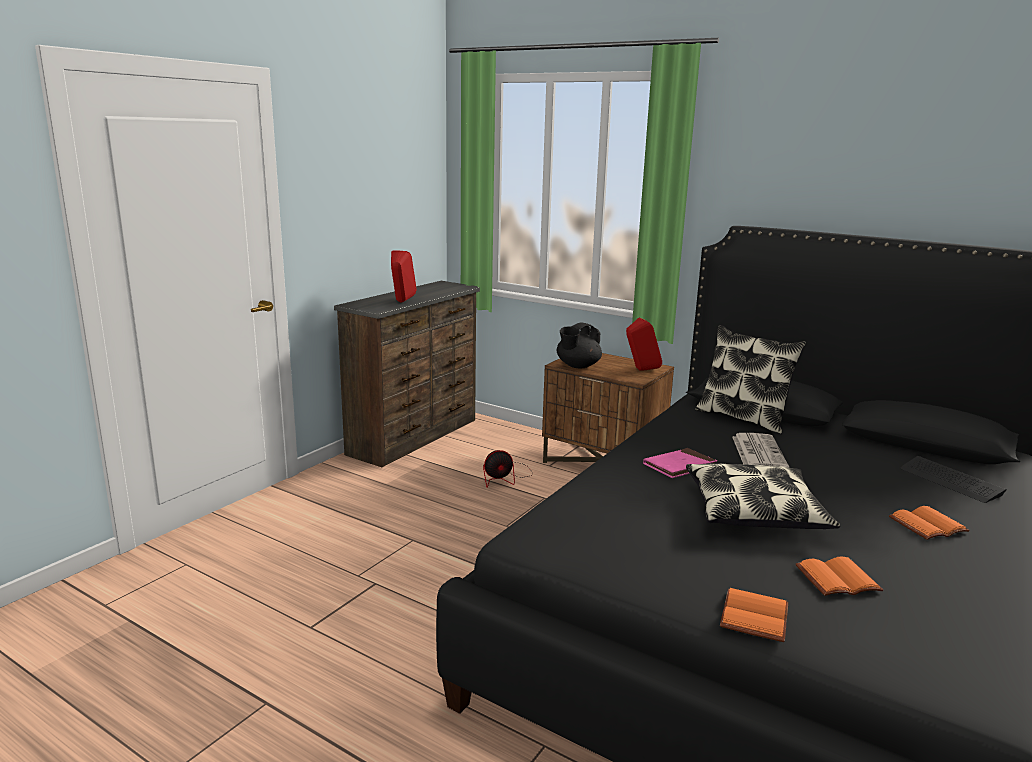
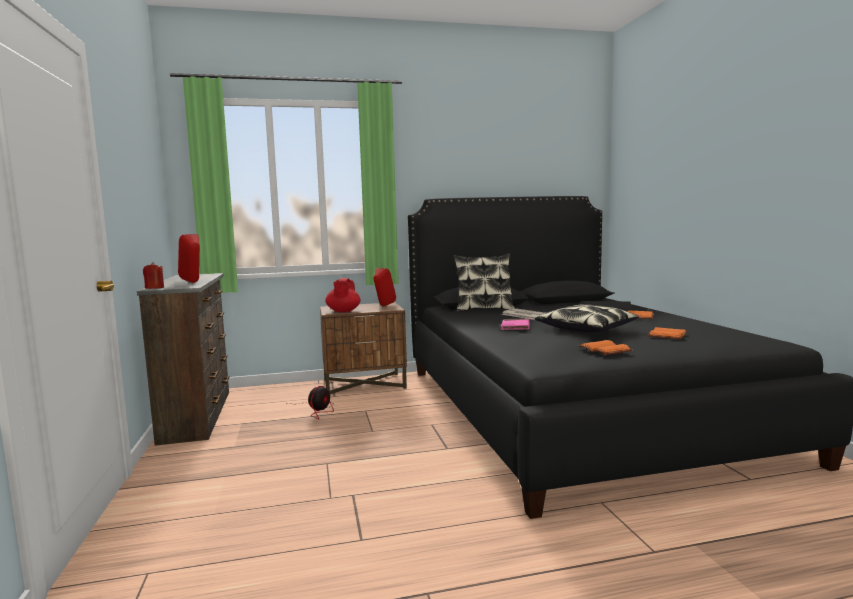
camera: 45 degrees left, 10 degrees down
black teapot [557,322,602,368] -> red teapot [325,278,361,313]
orange book [720,588,788,642] -> orange book moved to [579,340,632,355]
none -> red candle [143,262,164,289]

